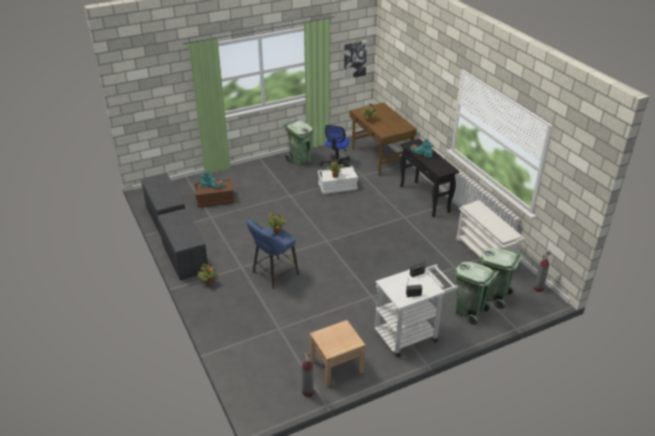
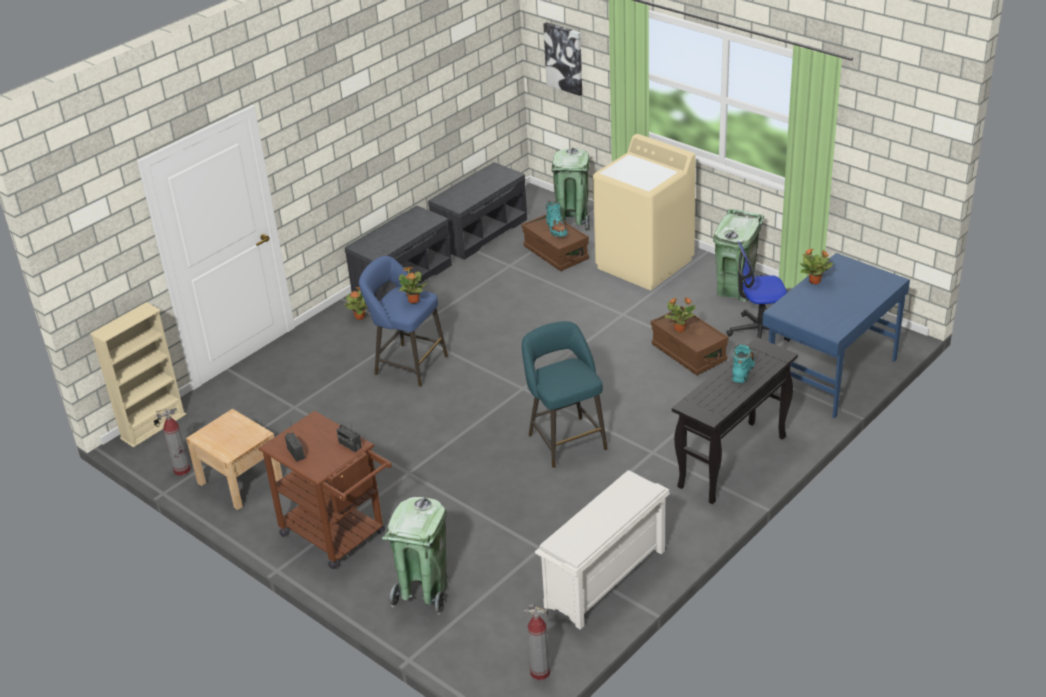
camera: 70 degrees right, 0 degrees up
white storage box [318,166,358,194] -> brown storage box [651,306,728,375]
picture [344,40,367,80] -> picture moved to [543,22,582,96]
brown desk [349,102,417,176] -> blue desk [762,253,910,418]
white cart [375,265,458,357] -> brown cart [258,411,392,569]
green trash can [480,248,523,310] -> green trash can moved to [552,147,590,231]
none -> beige bookcase [90,302,186,448]
none -> turquoise stool [522,321,607,468]
none -> beige washing machine [593,134,695,290]

